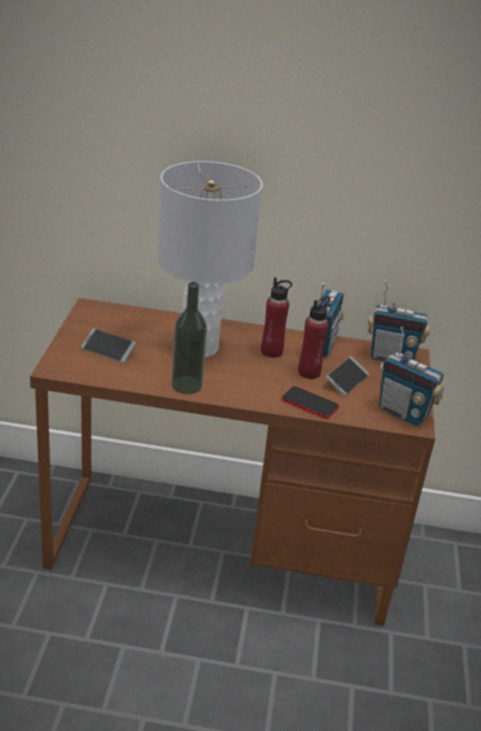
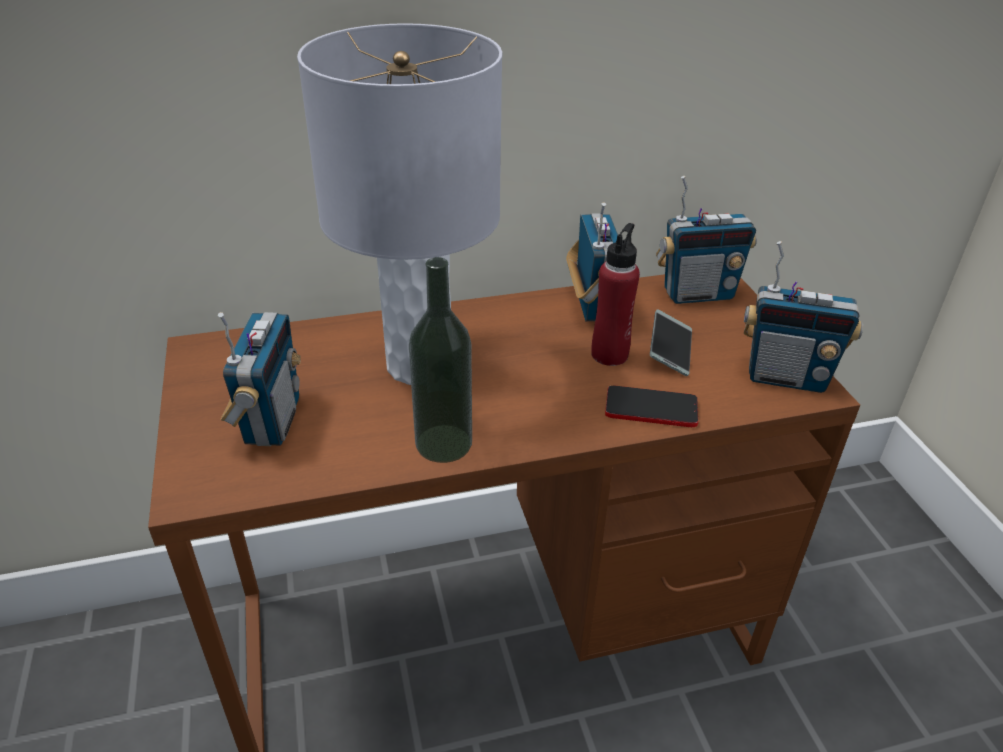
camera: 20 degrees left, 5 degrees up
phone [81,328,136,363] -> radio [218,312,301,446]
red bottle [261,277,292,358] -> none

